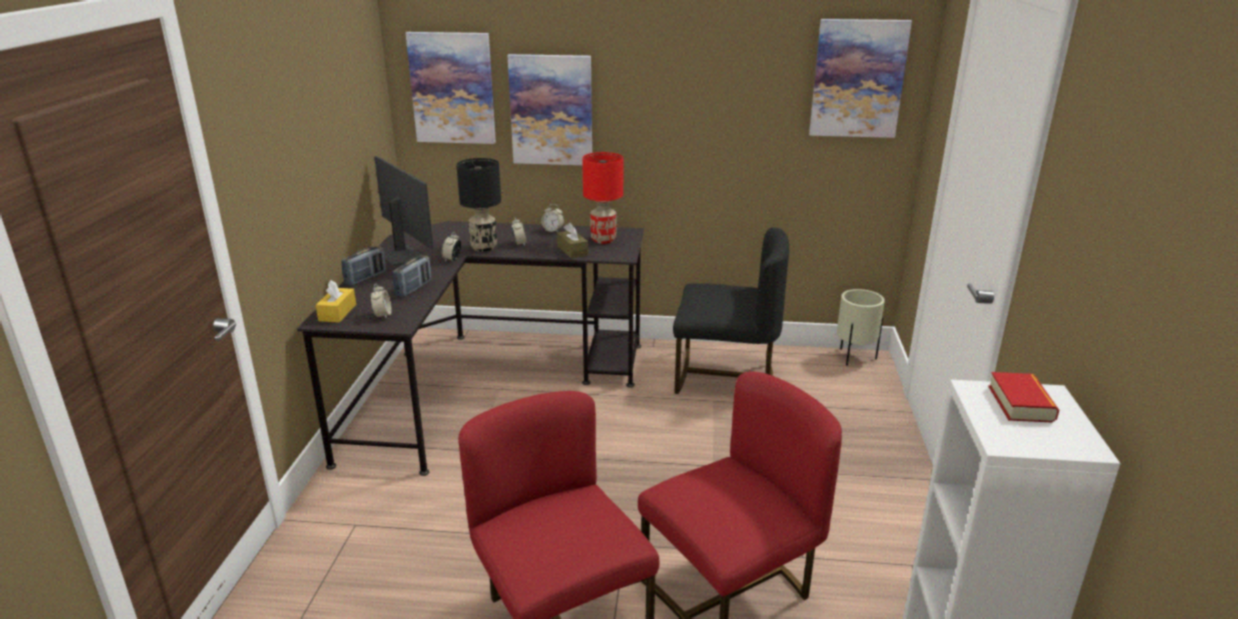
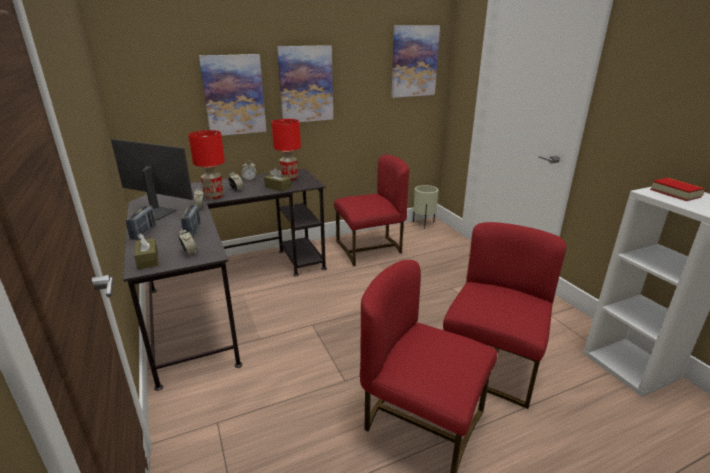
camera: 30 degrees left, 0 degrees up
yellow tissue box [316,280,356,322] -> brown tissue box [134,233,158,270]
picture [406,32,496,144] -> picture moved to [277,45,333,122]
black table lamp [456,158,501,252] -> red table lamp [188,130,225,199]
black chair [673,227,789,394] -> red chair [334,155,409,266]

